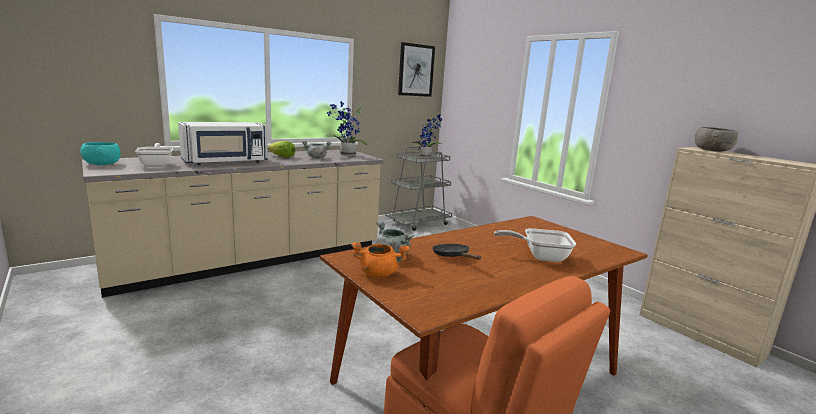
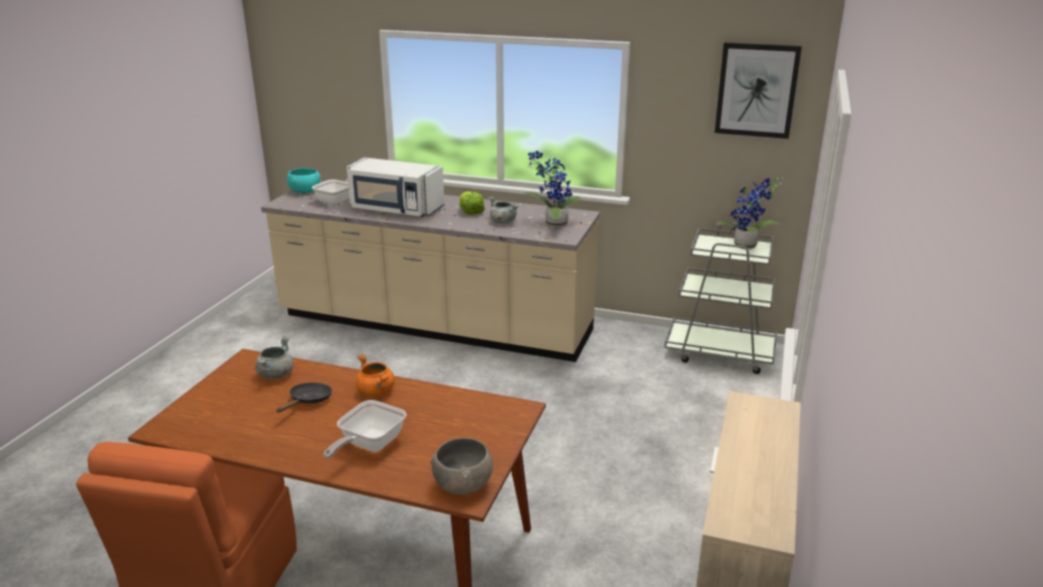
camera: 55 degrees right, 10 degrees up
orange cooking pot [351,242,409,278] -> orange cooking pot moved to [356,355,395,396]
frying pan [494,228,576,262] -> frying pan turned 120 degrees counterclockwise [324,400,406,459]
grey bowl [695,127,739,152] -> grey bowl moved to [431,438,493,495]

